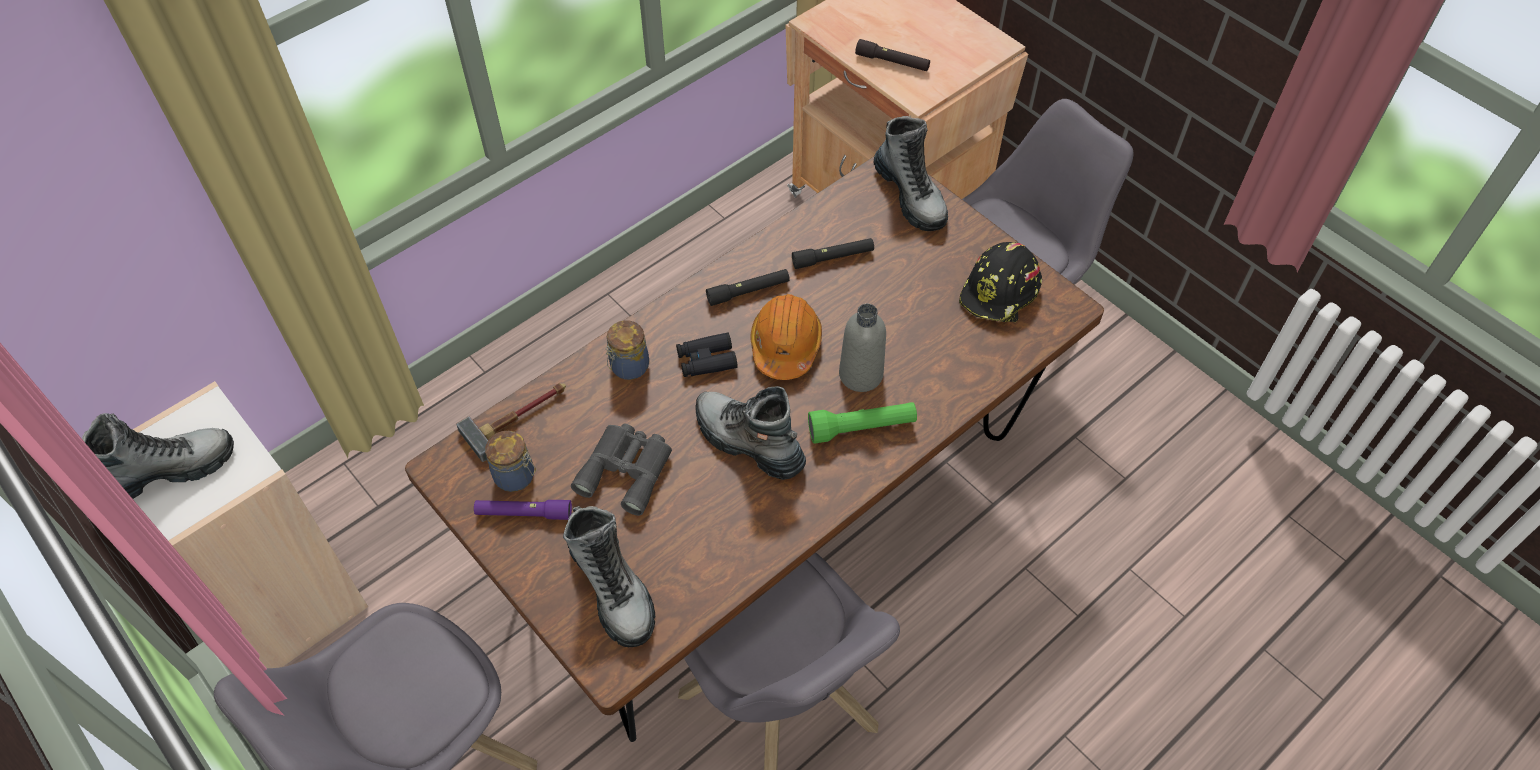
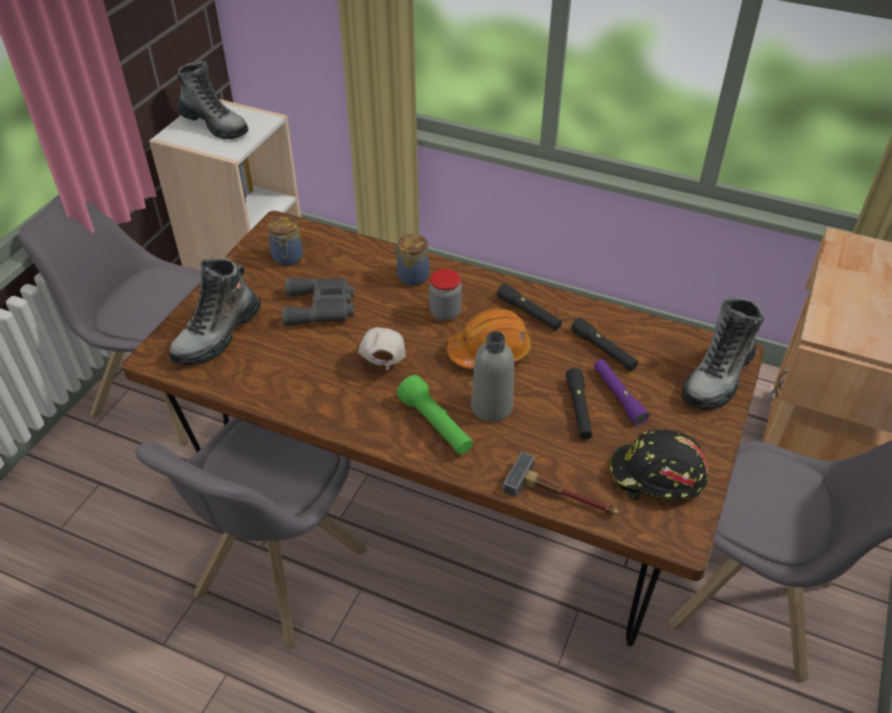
camera: 65 degrees right, 10 degrees down
hammer [456,383,566,462] -> hammer moved to [503,452,618,516]
purple flashlight [474,500,572,520] -> purple flashlight moved to [594,359,650,425]
black binoculars [676,332,738,377] -> jar [429,269,462,321]
boot [695,386,806,480] -> white cap [358,327,406,370]
black flashlight [855,39,930,71] -> black flashlight moved to [566,368,593,439]

